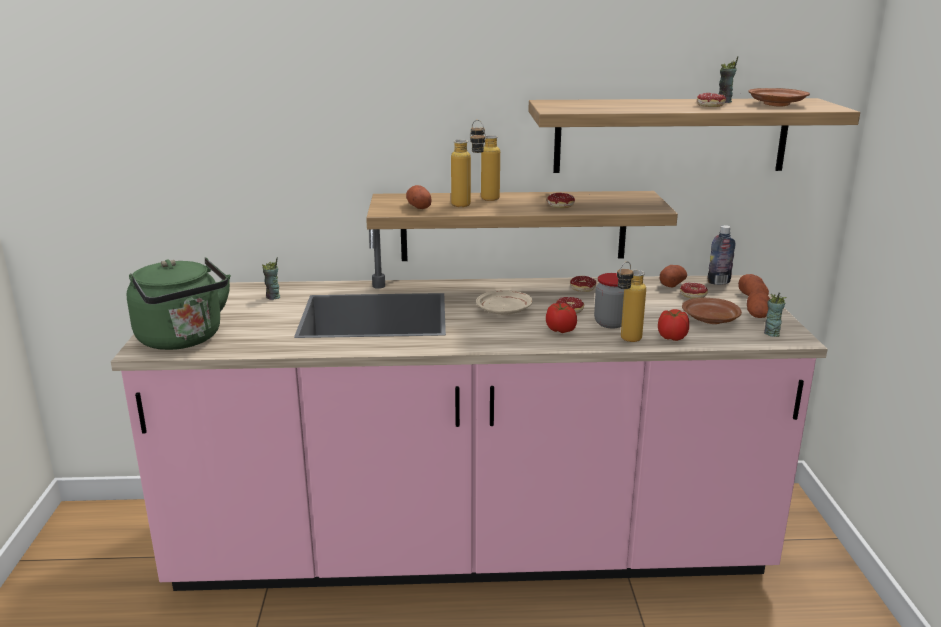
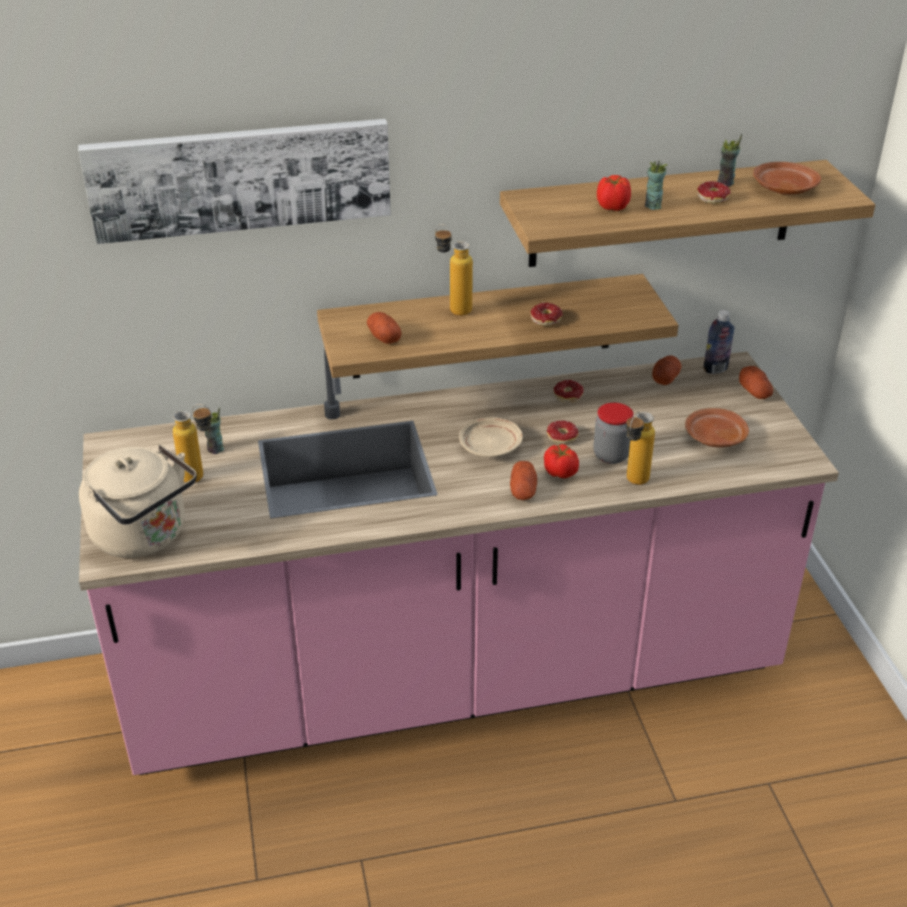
camera: 10 degrees left, 15 degrees up
green kettle [127,257,231,350] -> beige kettle [79,444,197,558]
bottle [451,127,486,207] -> bottle moved to [173,404,212,483]
tomato [658,309,689,341] -> tomato moved to [597,175,631,211]
donut [680,282,708,299] -> none
potato [747,291,770,318] -> potato moved to [510,461,537,500]
cup [764,293,787,337] -> cup moved to [645,161,667,210]
none -> picture [78,119,391,244]

